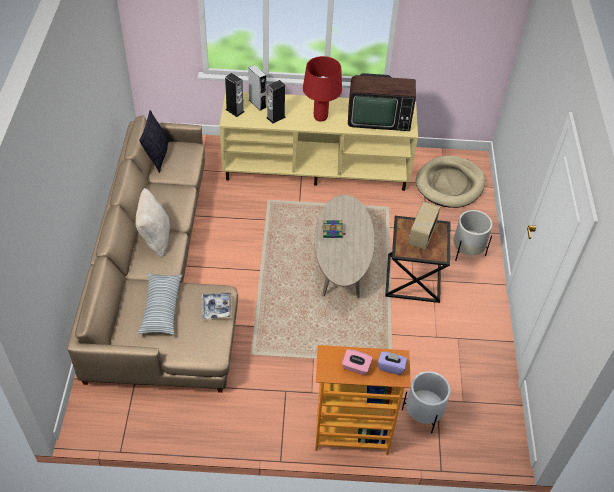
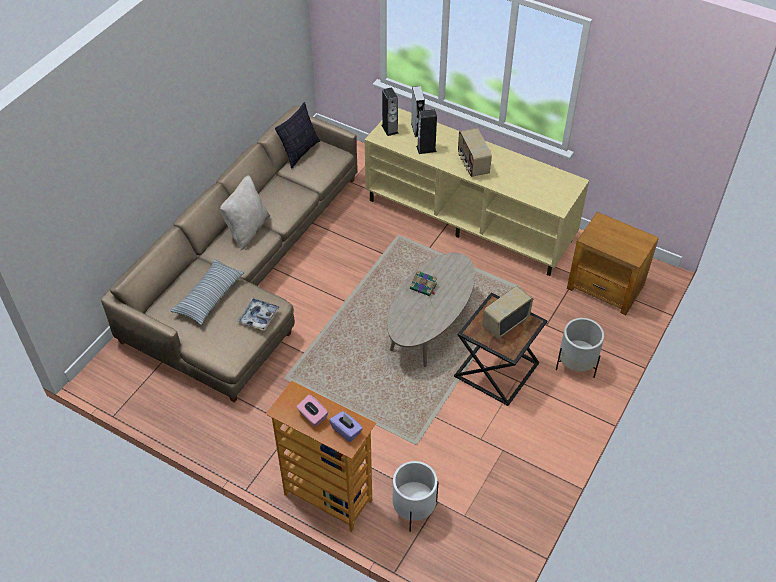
camera: 30 degrees right, 0 degrees up
red table lamp [303,56,342,122] -> radio [458,128,492,177]
television [348,73,416,131] -> none
beige dog bed [416,155,485,208] -> brown side table [567,212,659,315]

